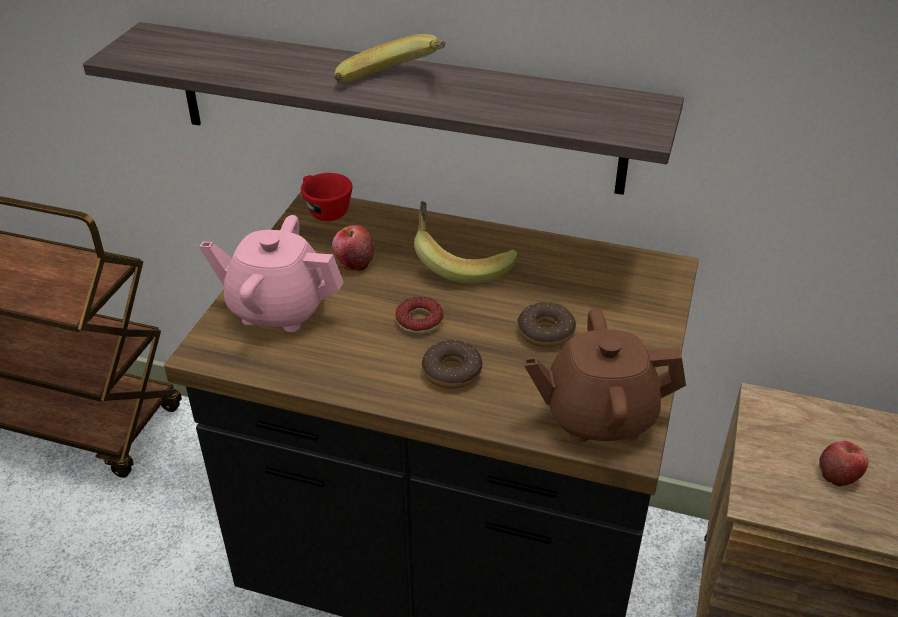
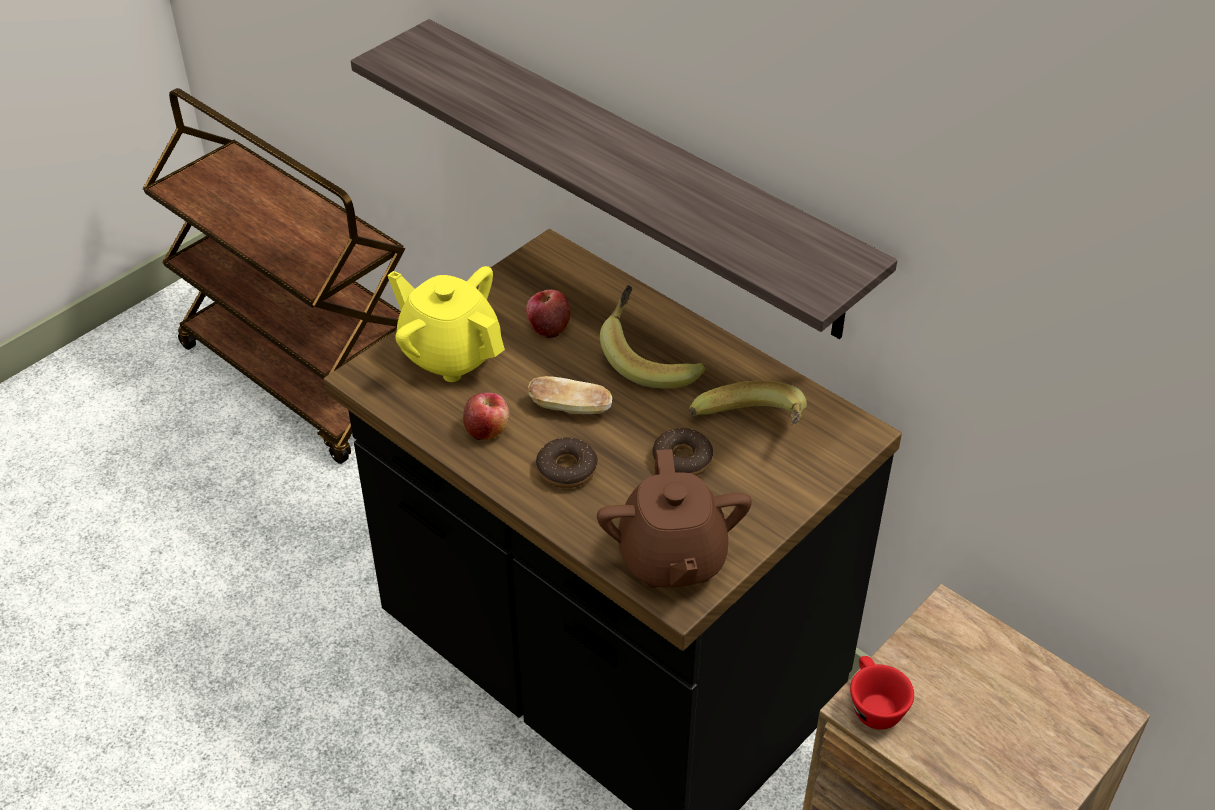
camera: 25 degrees right, 5 degrees up
pink teapot [199,215,344,332] -> yellow teapot [387,266,505,382]
red cup [301,173,352,221] -> red cup moved to [850,656,914,730]
banana [334,34,446,82] -> banana moved to [689,381,807,425]
donut [395,297,443,334] -> bread [528,376,612,414]
brown teapot [523,308,686,443] -> brown teapot turned 120 degrees counterclockwise [597,449,752,588]
apple [819,441,869,486] -> apple moved to [463,393,509,440]

